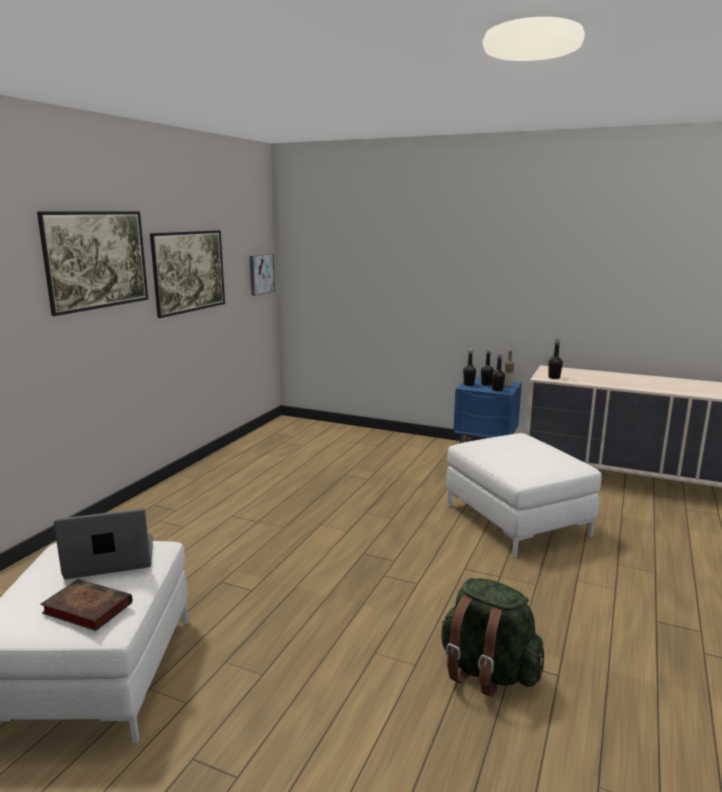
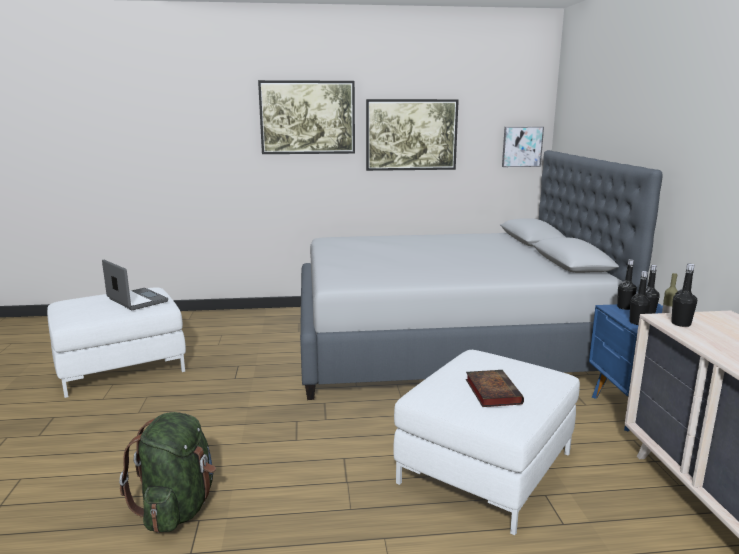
camera: 60 degrees right, 0 degrees up
book [40,579,133,631] -> book moved to [466,370,524,407]
none -> grey bed [300,150,663,400]

